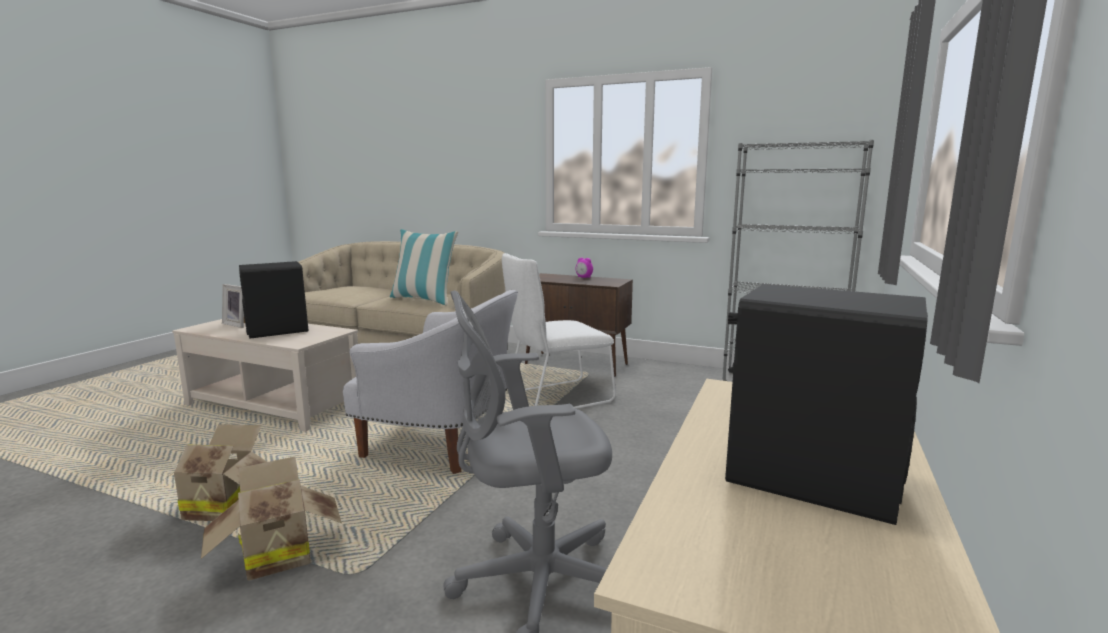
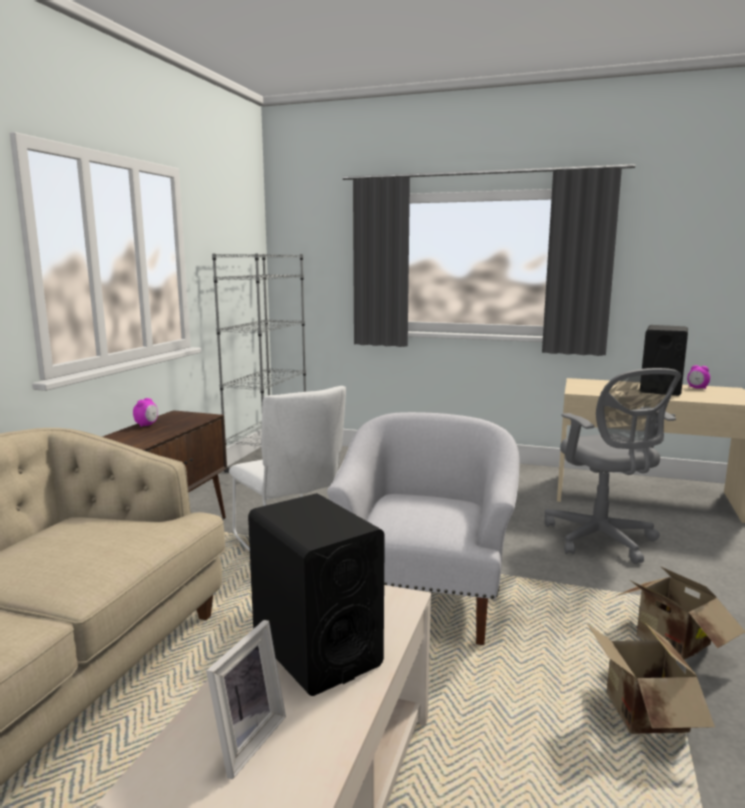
camera: 95 degrees left, 0 degrees up
pillow [390,229,458,305] -> none
none -> alarm clock [687,365,710,389]

